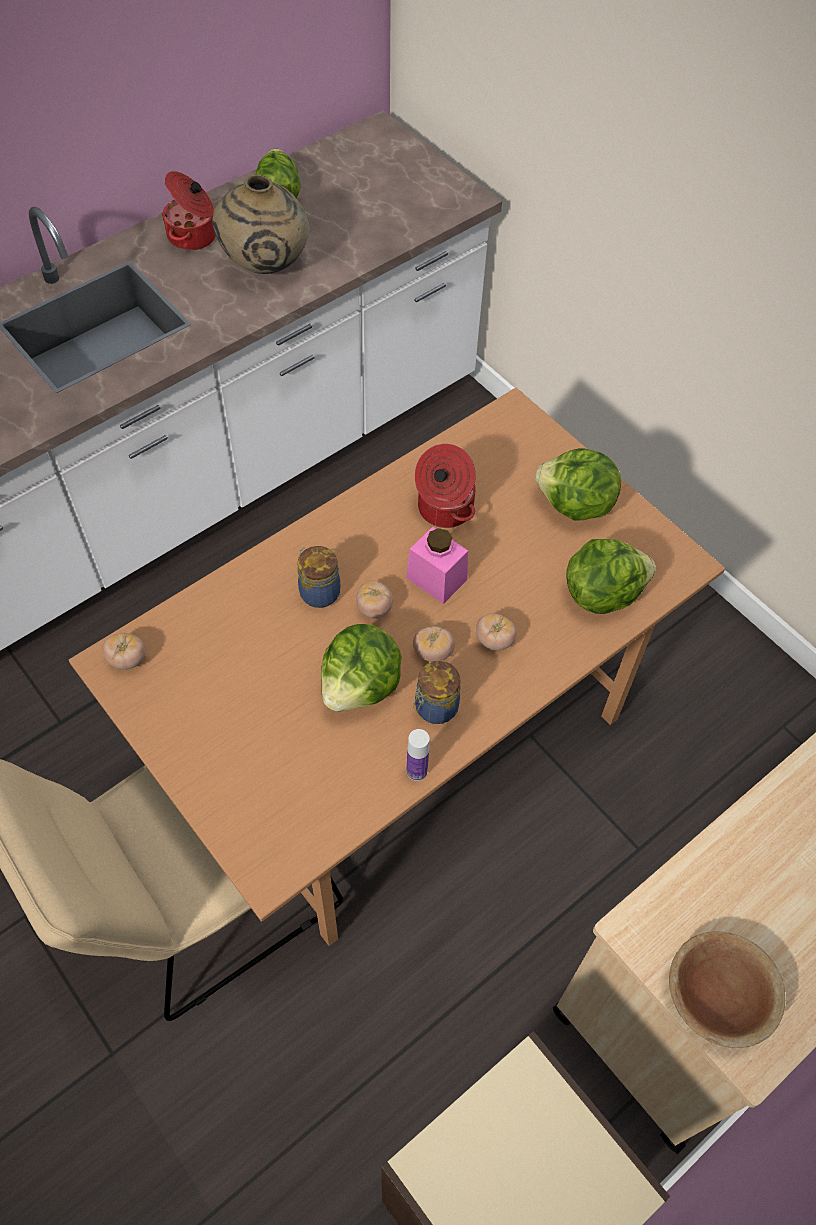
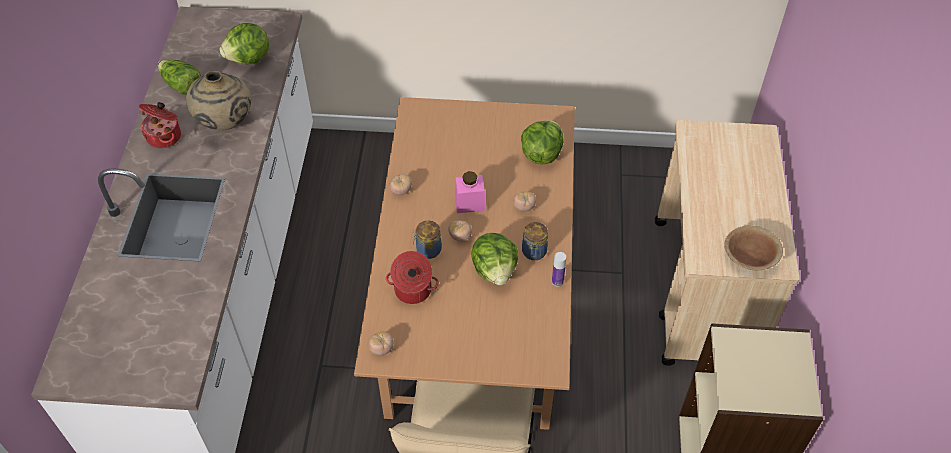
camera: 45 degrees left, 5 degrees down
tomato [413,626,455,662] -> tomato moved to [390,174,412,195]
cooking pot [415,444,476,528] -> cooking pot moved to [386,251,439,304]
lettuce [536,449,621,521] -> lettuce moved to [220,23,269,64]

